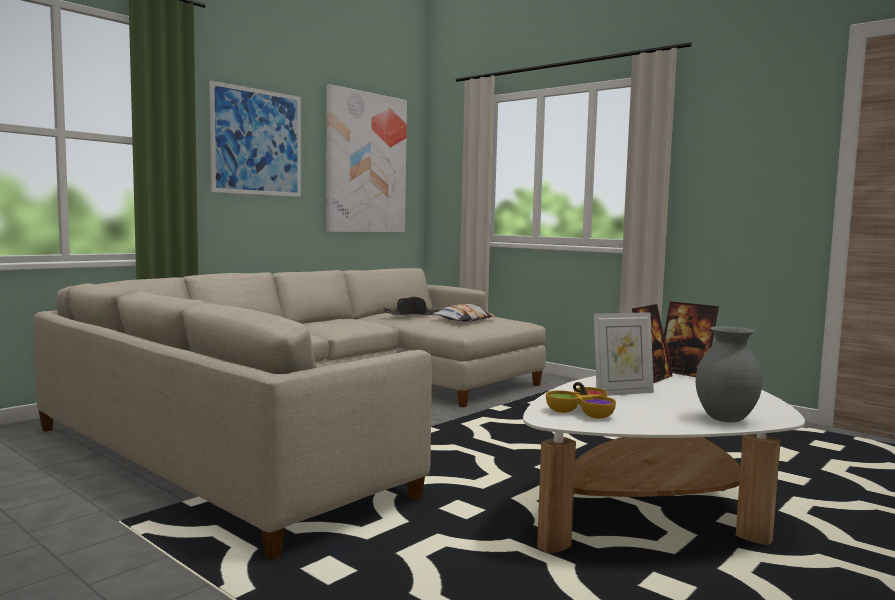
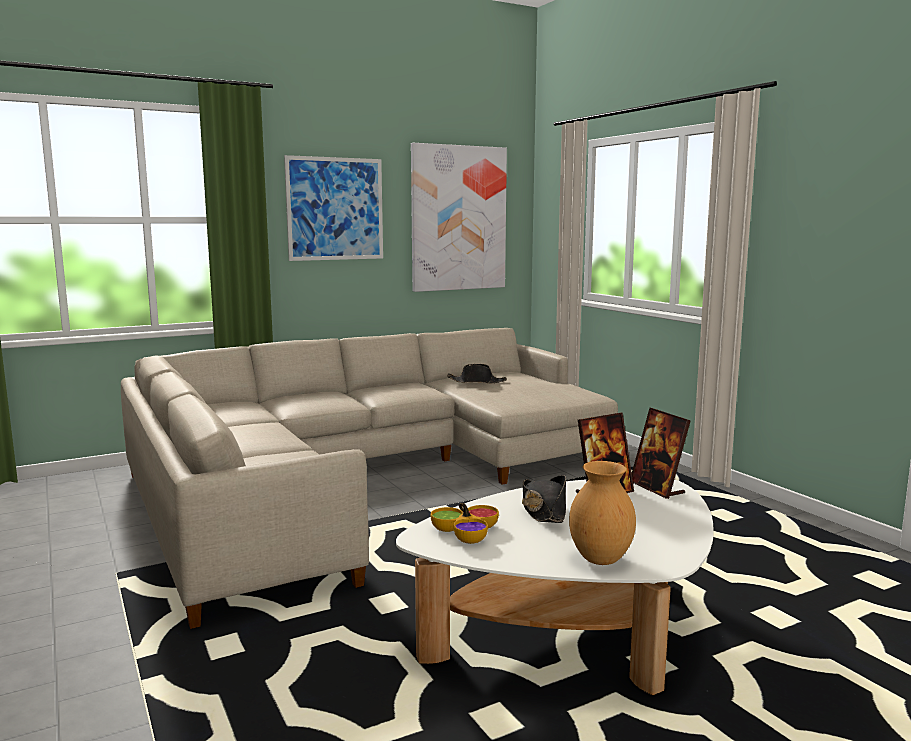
camera: 20 degrees right, 5 degrees up
pillow [433,304,495,322] -> none
picture frame [594,312,654,396] -> black hat [522,475,566,523]
grey vase [696,326,762,422] -> brown vase [569,461,636,565]

